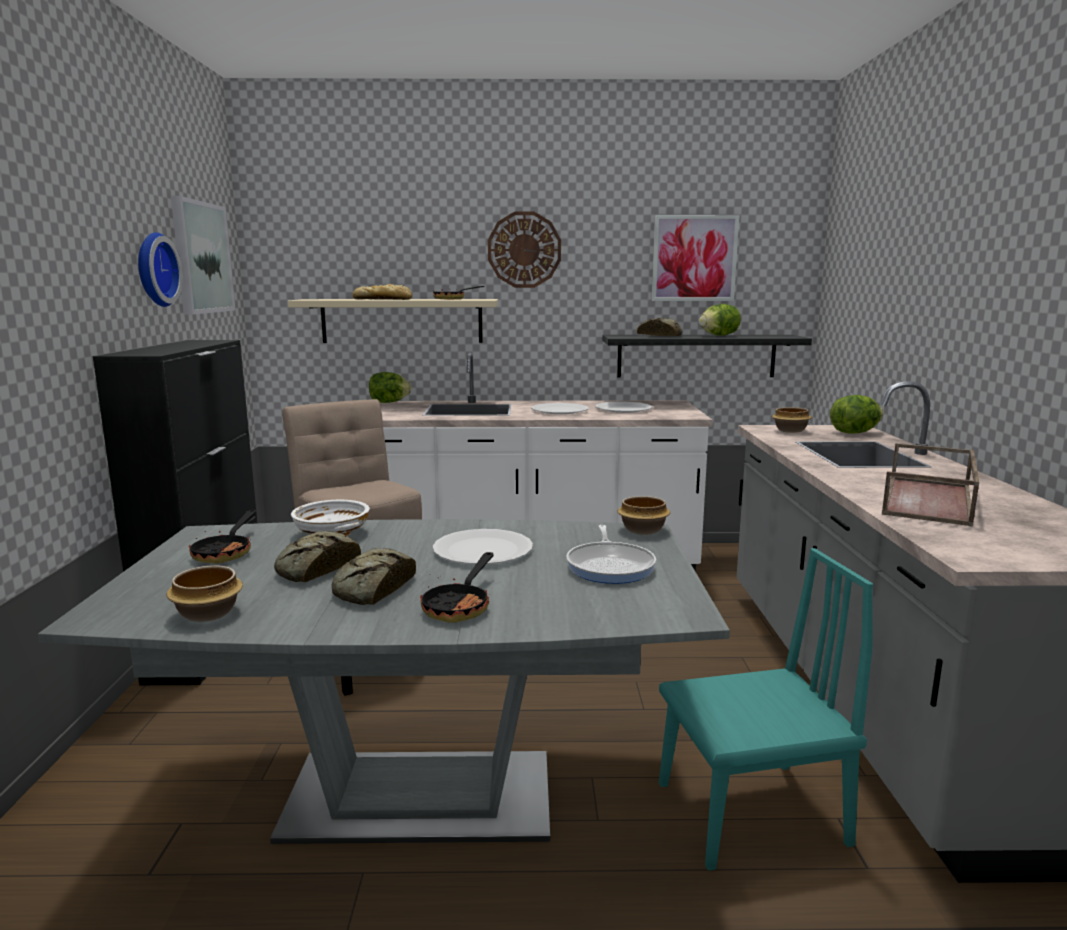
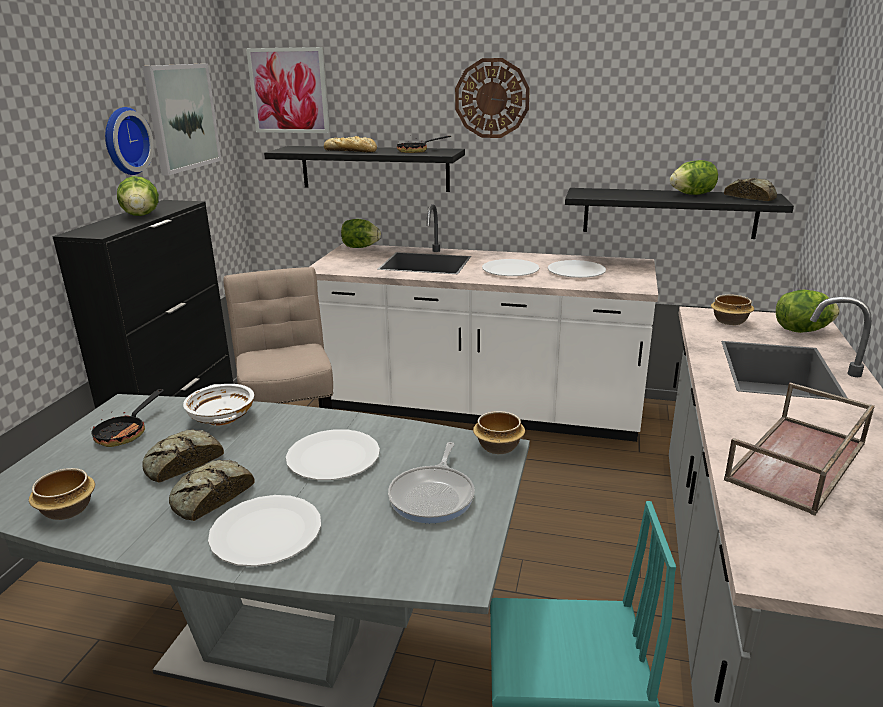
camera: 15 degrees right, 10 degrees up
beige shelf [288,299,498,343] -> black shelf [264,146,465,192]
frying pan [420,552,493,623] -> white plate [208,495,321,567]
bread [637,318,682,336] -> bread moved to [724,178,777,201]
picture [652,215,739,301] -> picture moved to [246,47,330,133]
none -> lettuce [117,176,159,216]

